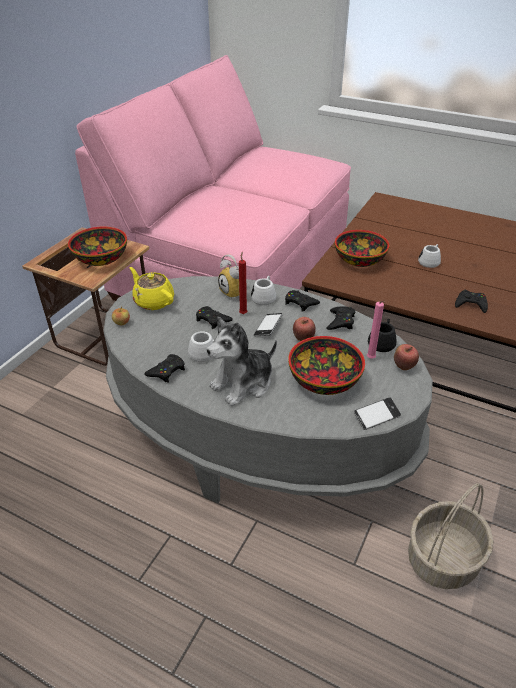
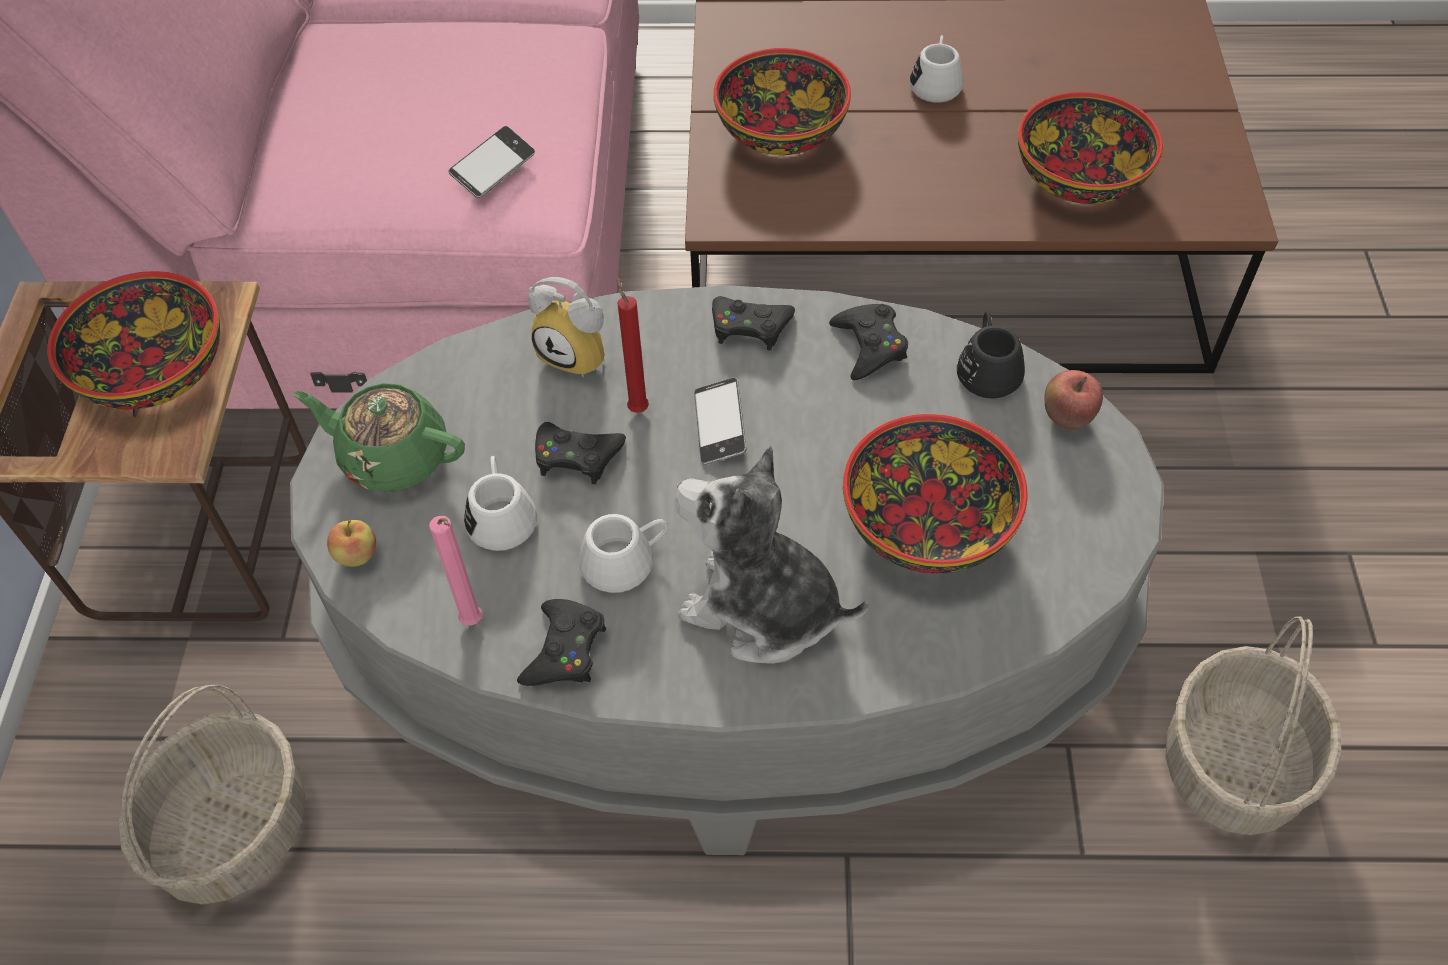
camera: 25 degrees left, 15 degrees up
yellow teapot [130,267,174,310] -> green teapot [293,383,465,492]
plush toy [207,317,277,406] -> plush toy turned 90 degrees clockwise [674,446,868,664]
white mug [251,276,276,305] -> white mug moved to [464,456,537,551]
apple [293,317,316,341] -> none
phone [354,397,401,430] -> phone moved to [449,126,535,198]
pink candle [367,301,385,358] -> pink candle moved to [429,516,483,626]
black game controller [455,290,488,313] -> bowl [1018,91,1163,204]
none -> basket [118,684,306,904]

